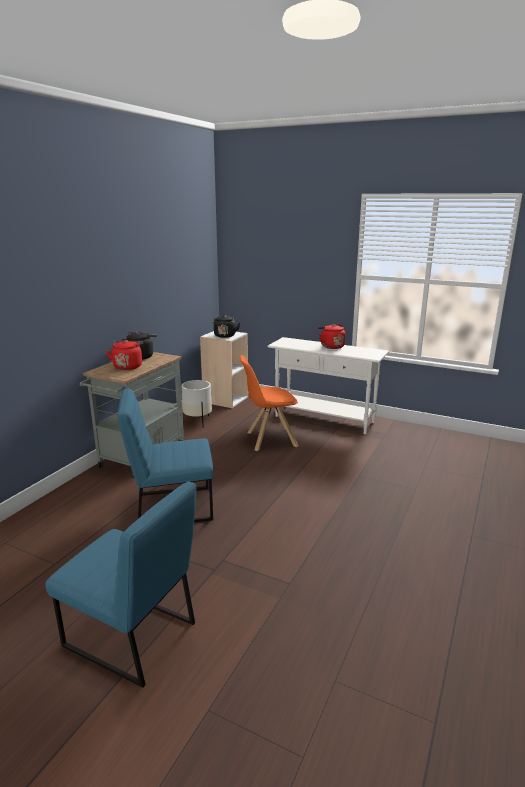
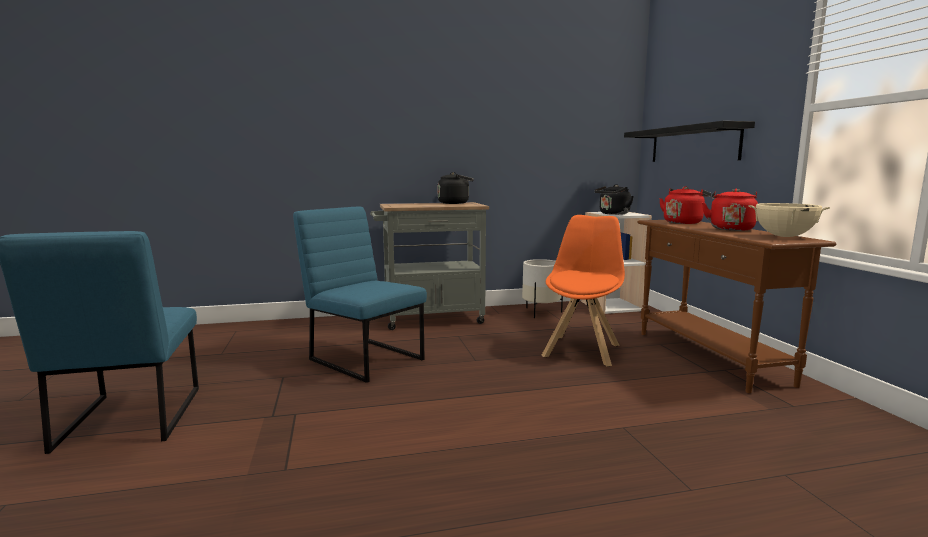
camera: 50 degrees right, 10 degrees down
red kettle [105,340,143,370] -> red kettle moved to [659,186,711,224]
orange chair [240,355,299,451] -> orange chair turned 75 degrees clockwise [541,215,625,367]
white console table [267,337,389,434] -> brown console table [637,220,836,393]
none -> black shelf [624,121,755,162]
none -> beige cooking pot [749,203,830,237]

